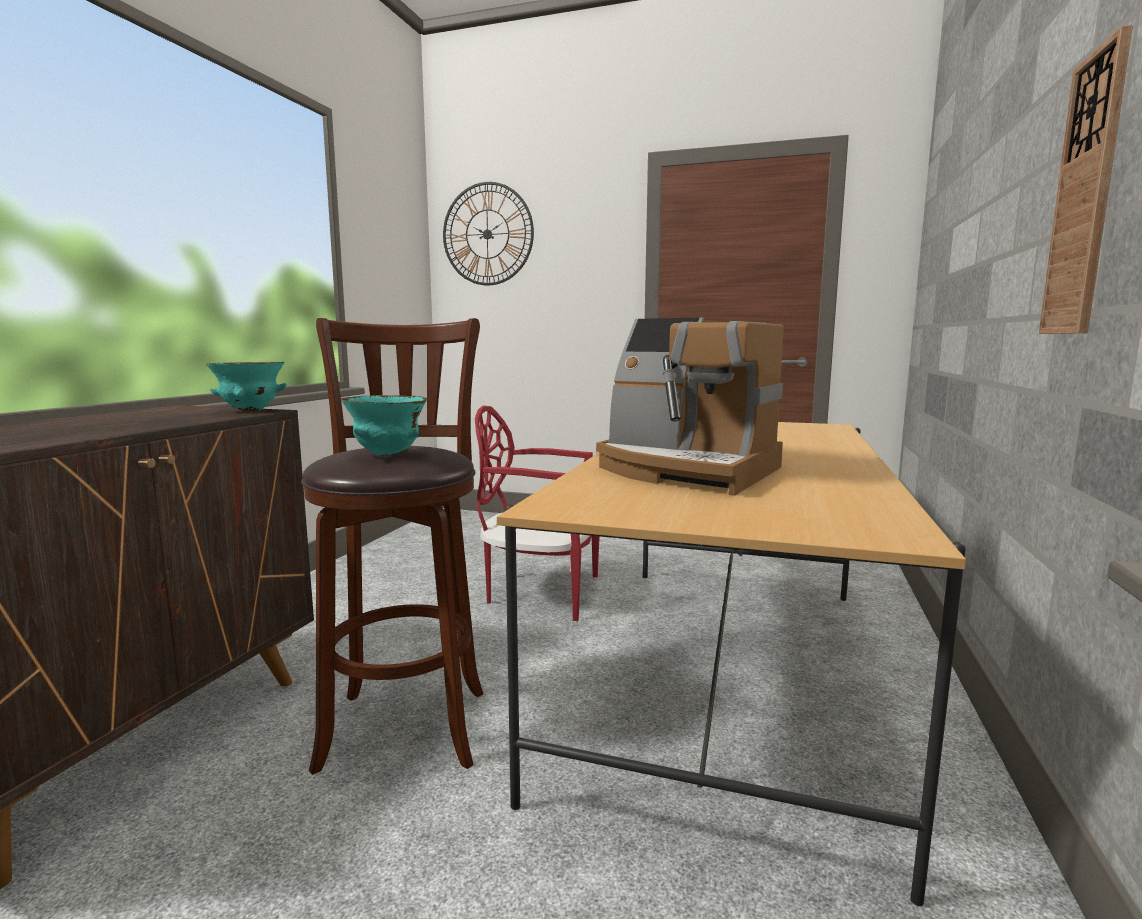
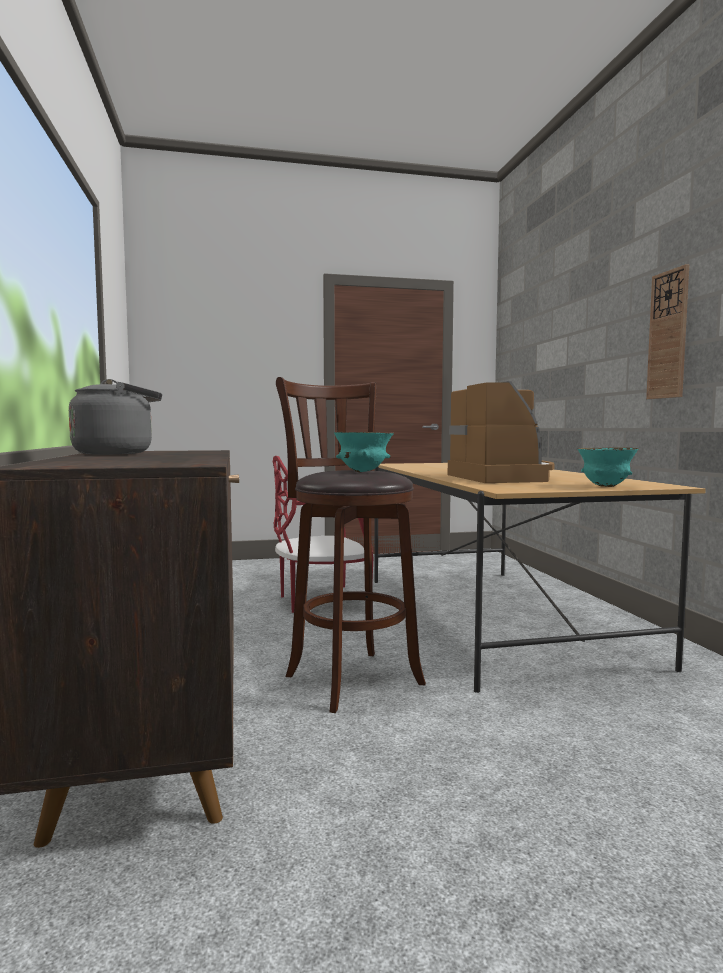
camera: 30 degrees left, 5 degrees down
turquoise bowl [206,362,287,411] -> turquoise bowl moved to [577,447,638,487]
wall clock [443,182,534,286] -> none
coffee machine [596,318,784,496] -> coffee machine turned 105 degrees counterclockwise [448,381,555,483]
none -> grey kettle [69,379,162,455]

